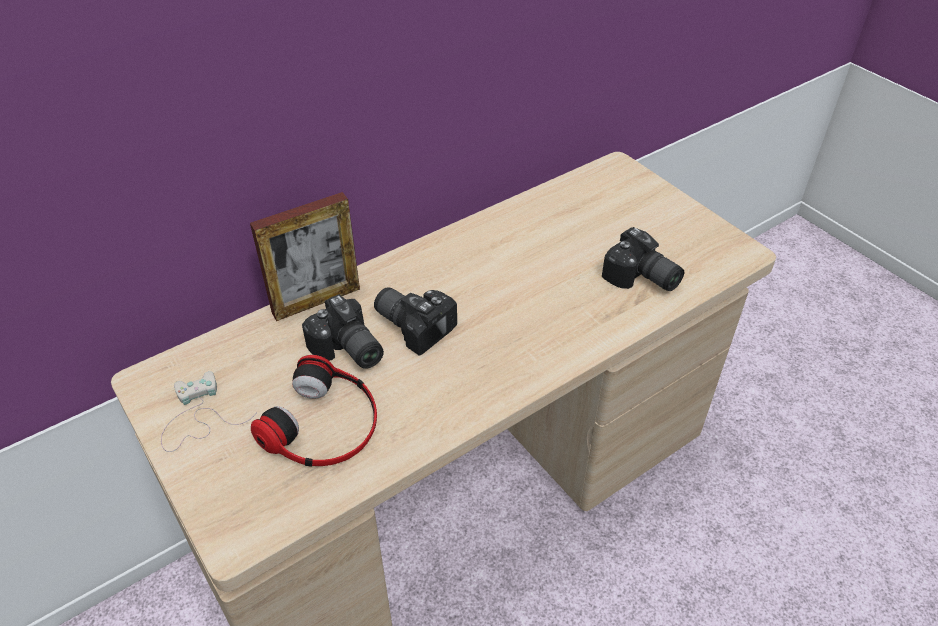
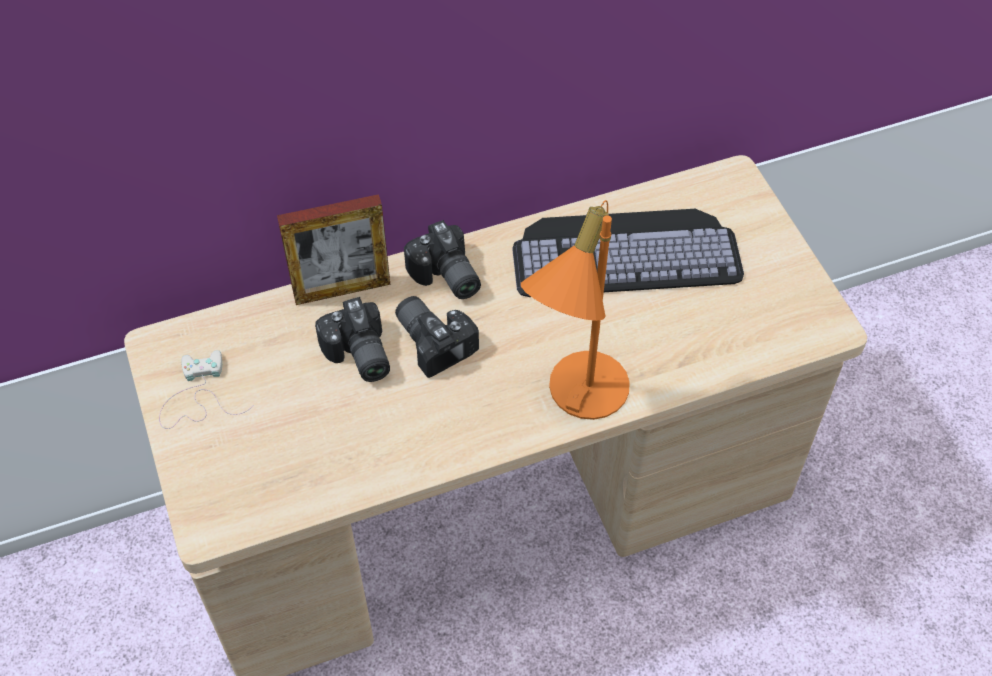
camera: 15 degrees right, 10 degrees up
headphones [251,355,377,467] -> none
camera [602,227,684,291] -> camera moved to [404,220,481,299]
none -> keyboard [512,209,744,297]
none -> orange table lamp [521,200,630,420]

